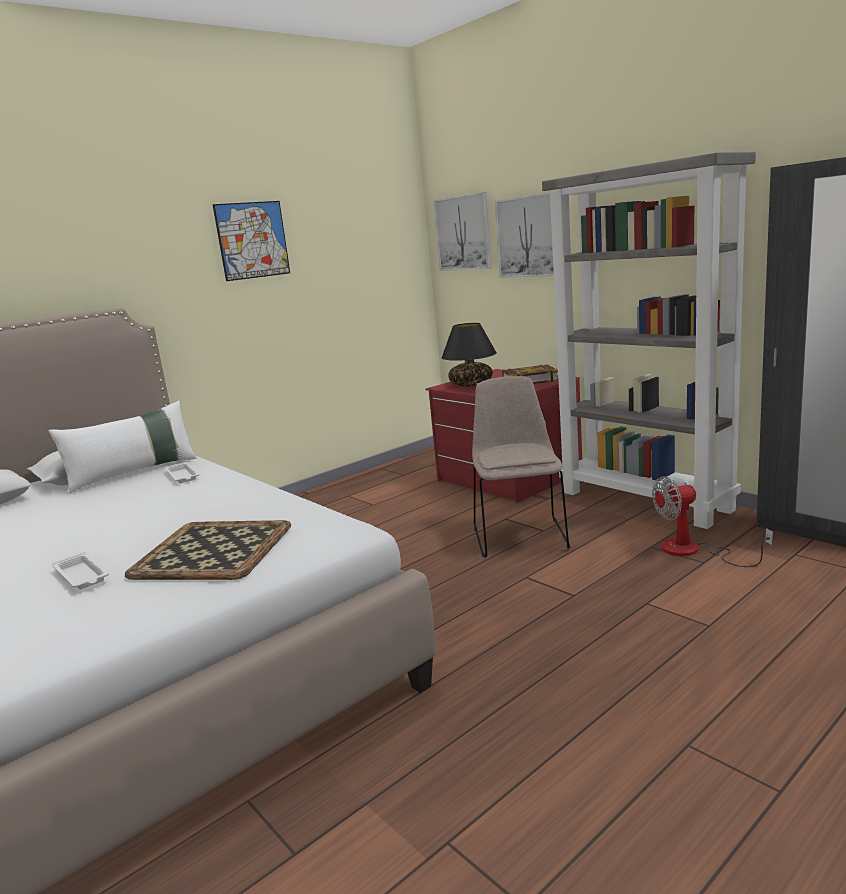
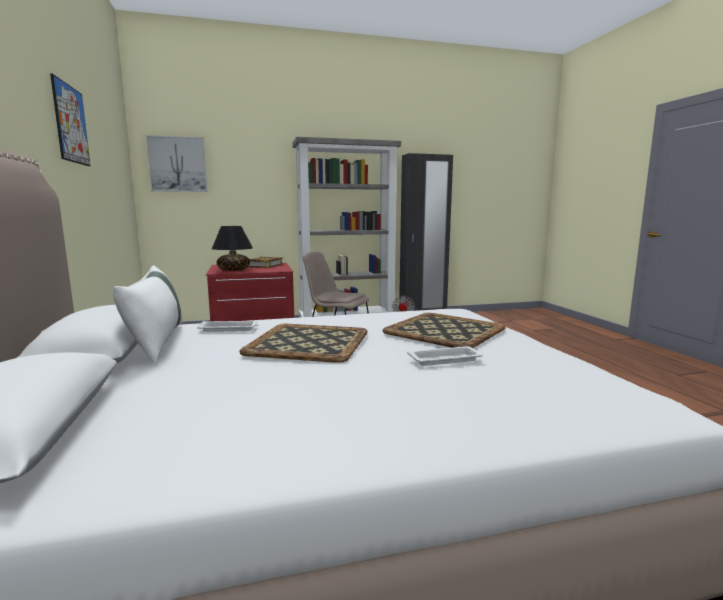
camera: 65 degrees left, 5 degrees down
picture [495,193,554,278] -> none
none -> tray [239,324,368,363]

